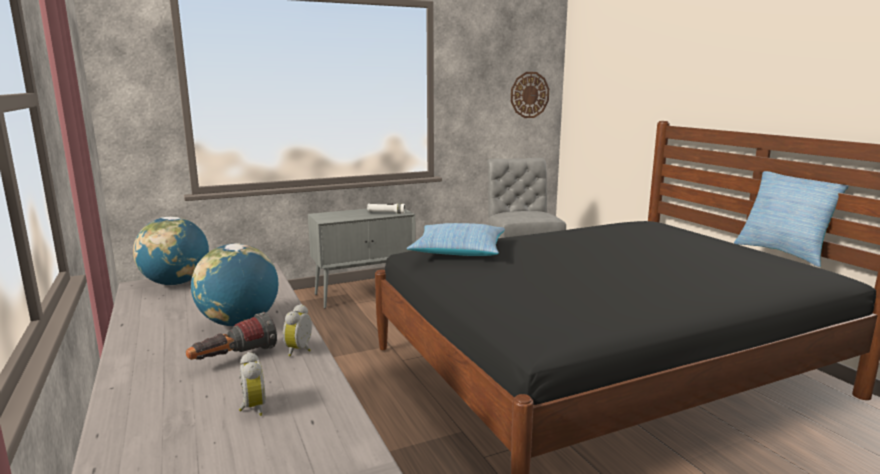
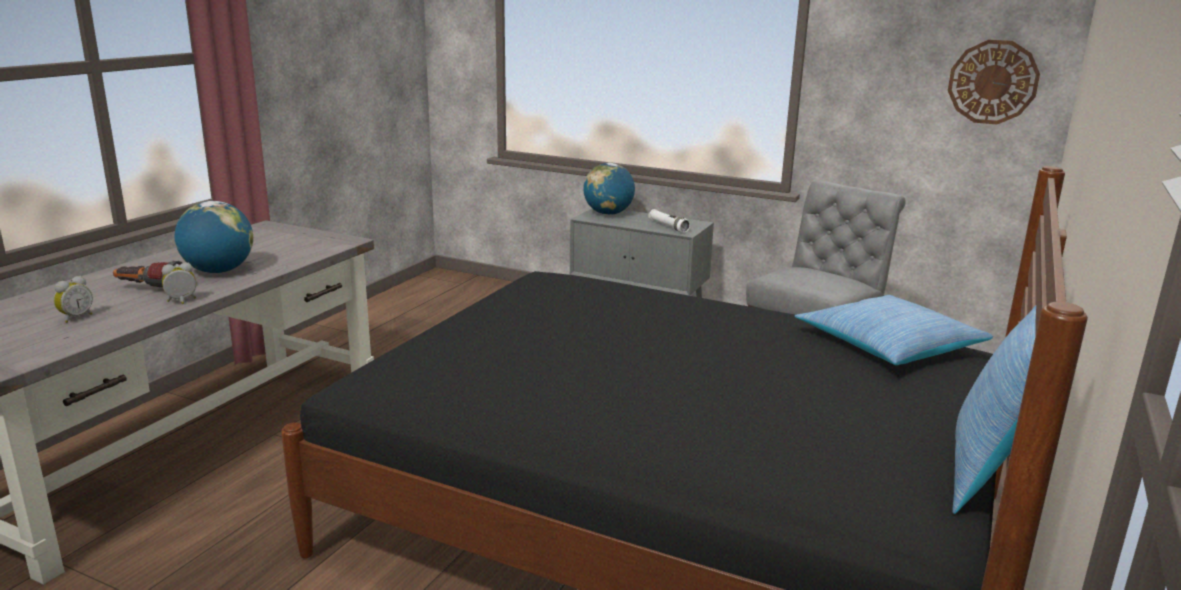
camera: 50 degrees right, 5 degrees up
globe [133,217,209,285] -> globe moved to [583,163,635,215]
pillow [407,223,505,256] -> pillow moved to [795,295,993,365]

